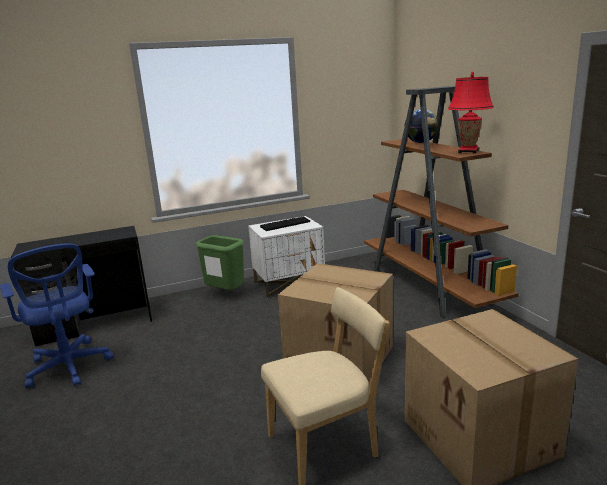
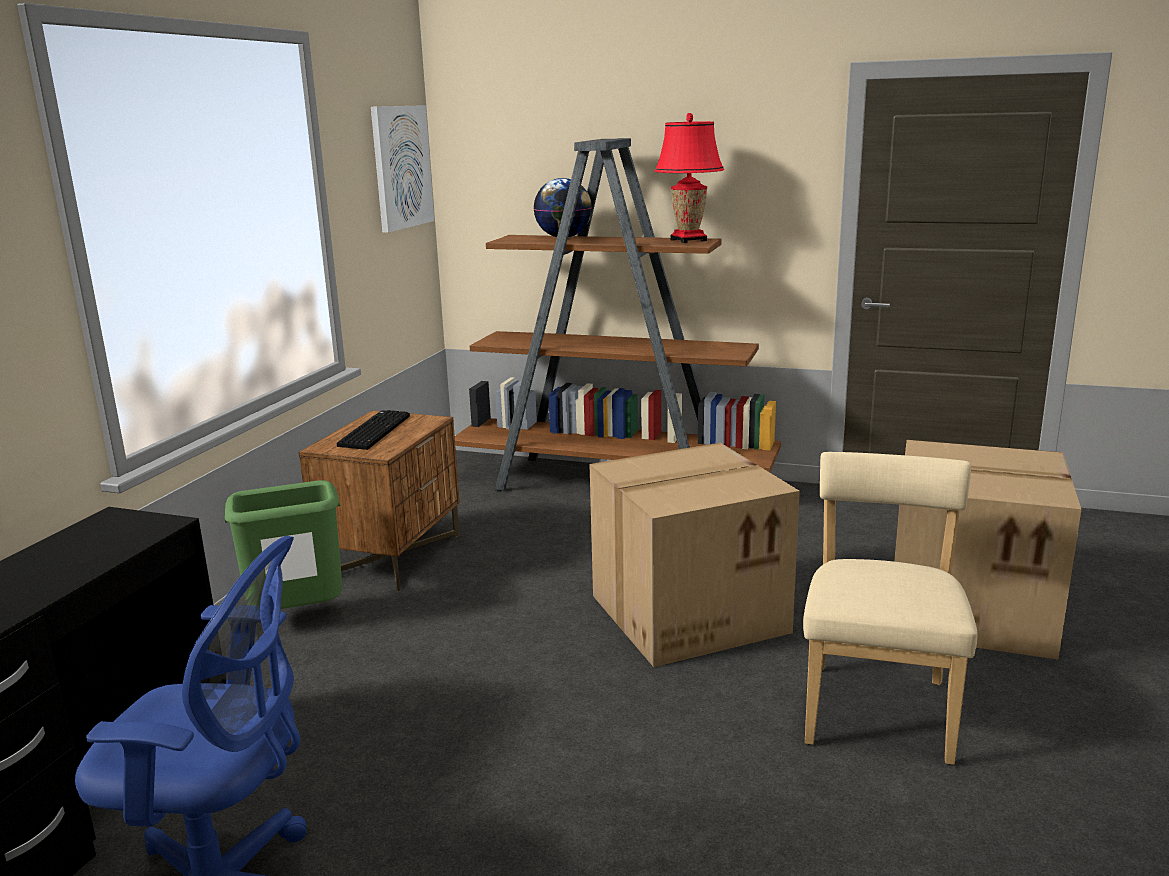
camera: 50 degrees left, 0 degrees up
white nightstand [248,216,325,298] -> brown nightstand [299,410,460,592]
none -> picture [371,105,434,233]

